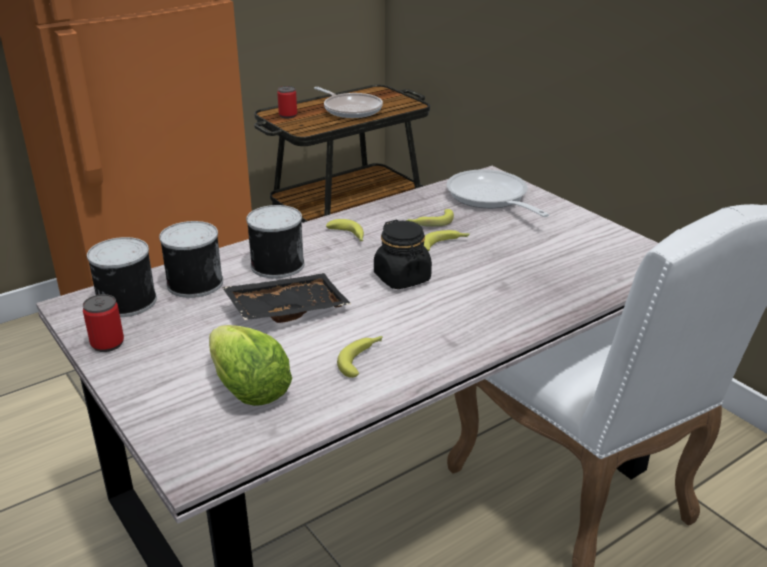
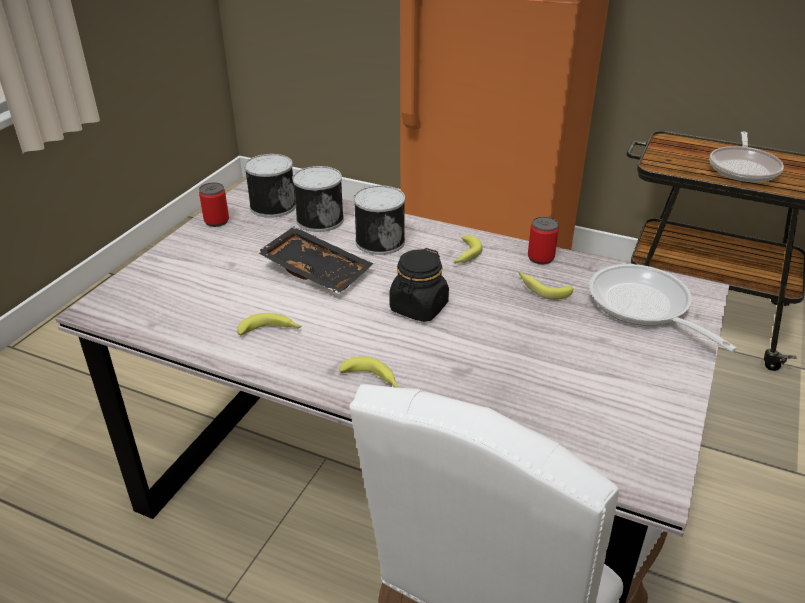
camera: 60 degrees right, 5 degrees up
lettuce [209,325,292,406] -> none
can [277,86,297,118] -> can moved to [528,217,559,264]
banana [424,230,470,252] -> banana moved to [339,356,399,388]
frying pan [447,170,549,217] -> frying pan turned 60 degrees counterclockwise [589,264,737,352]

